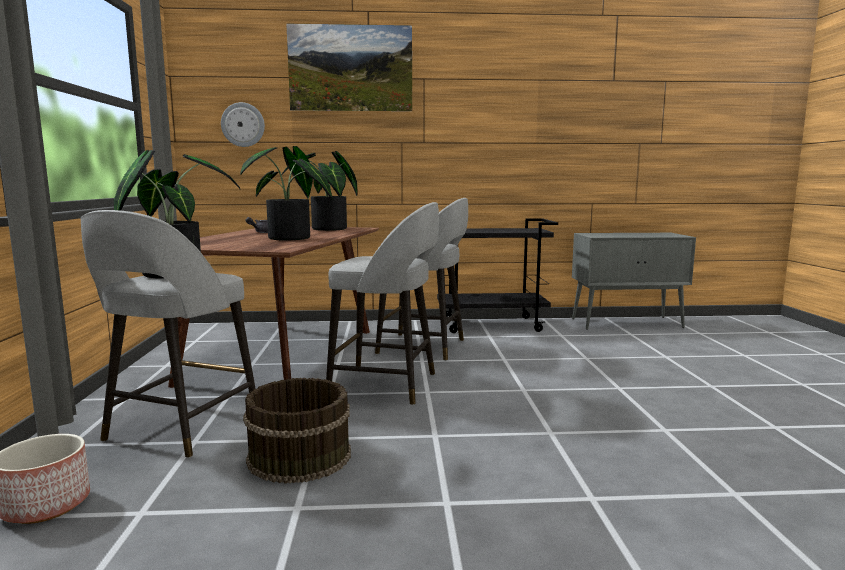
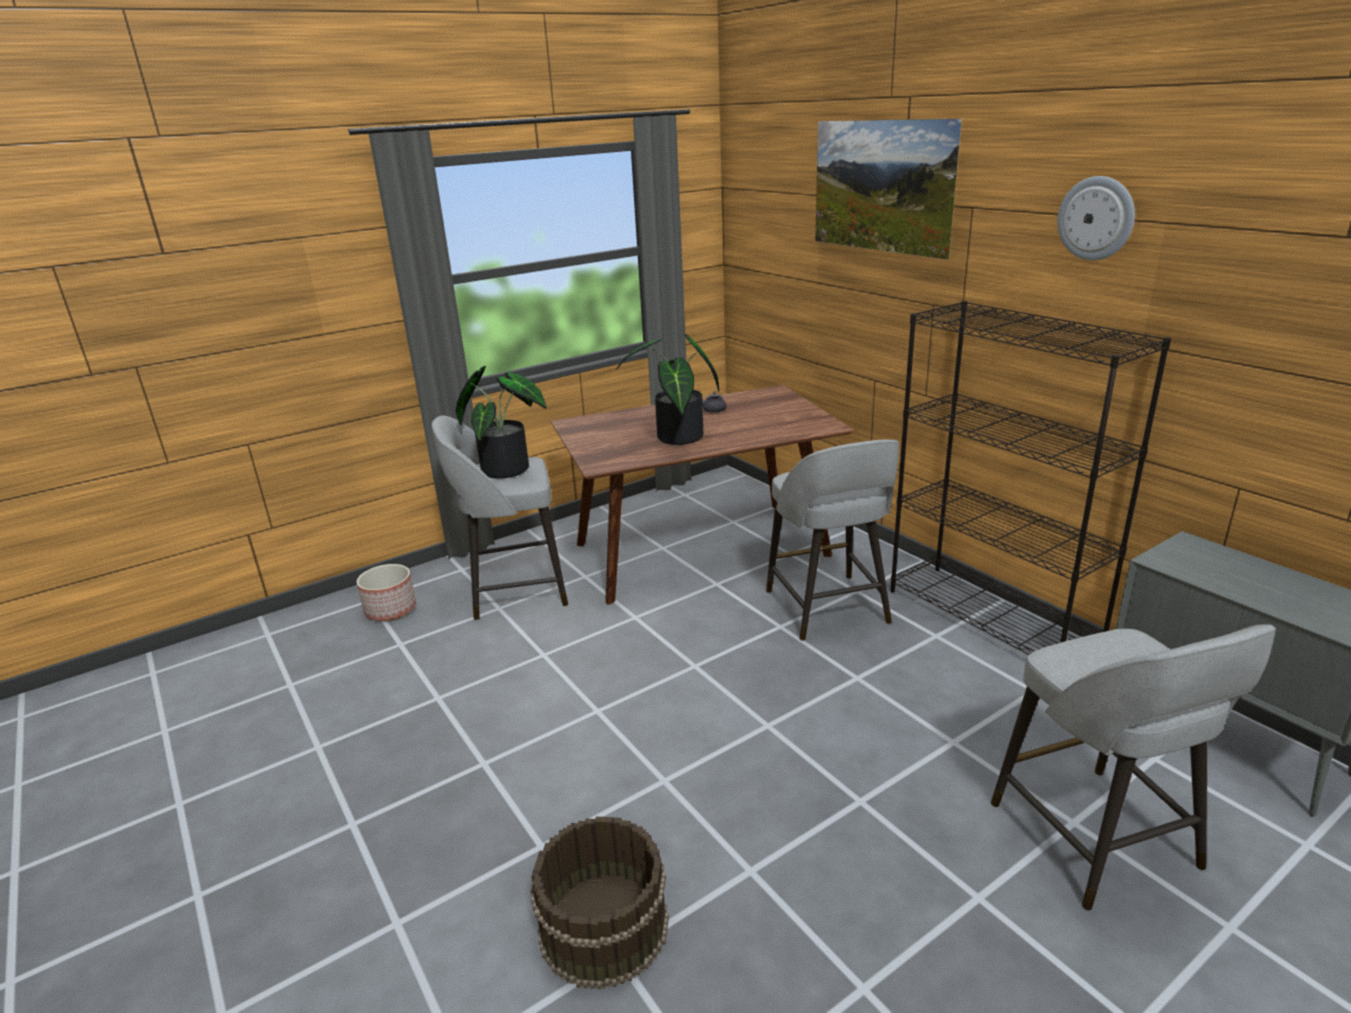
camera: 60 degrees right, 15 degrees up
wall clock [221,102,265,147] -> wall clock moved to [1057,176,1135,261]
brown bucket [243,378,351,484] -> brown bucket moved to [531,816,669,989]
potted plant [281,151,357,231] -> none
grey stool [326,202,439,405] -> grey stool moved to [991,624,1276,910]
black cart [437,218,558,333] -> black bookcase [891,301,1171,655]

